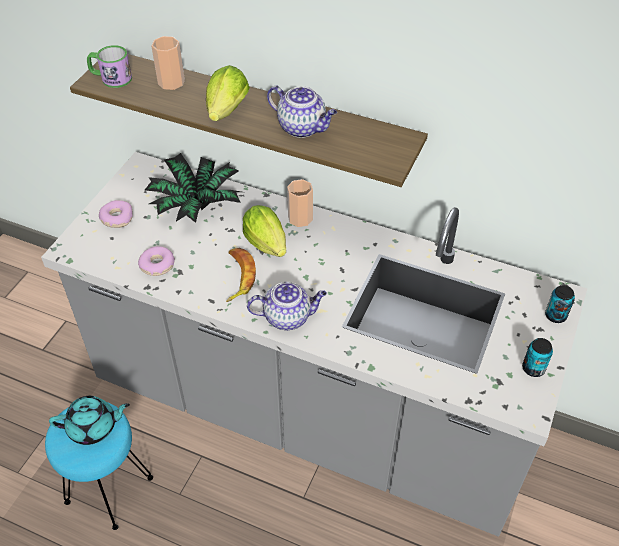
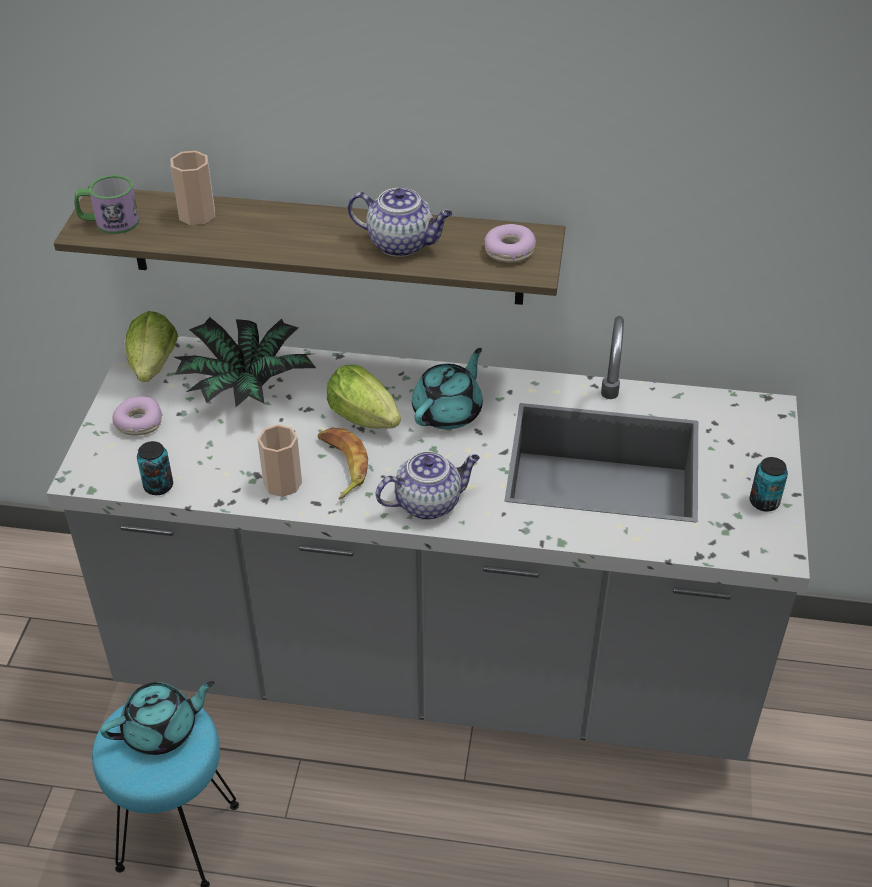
camera: 15 degrees left, 5 degrees down
donut [138,246,175,276] -> donut moved to [484,224,536,263]
lettuce [206,65,250,121] -> lettuce moved to [125,311,178,382]
cup [287,179,313,227] -> cup moved to [258,425,302,497]
can [545,285,575,323] -> can moved to [137,441,173,495]
none -> turquoise teapot [412,348,483,430]

